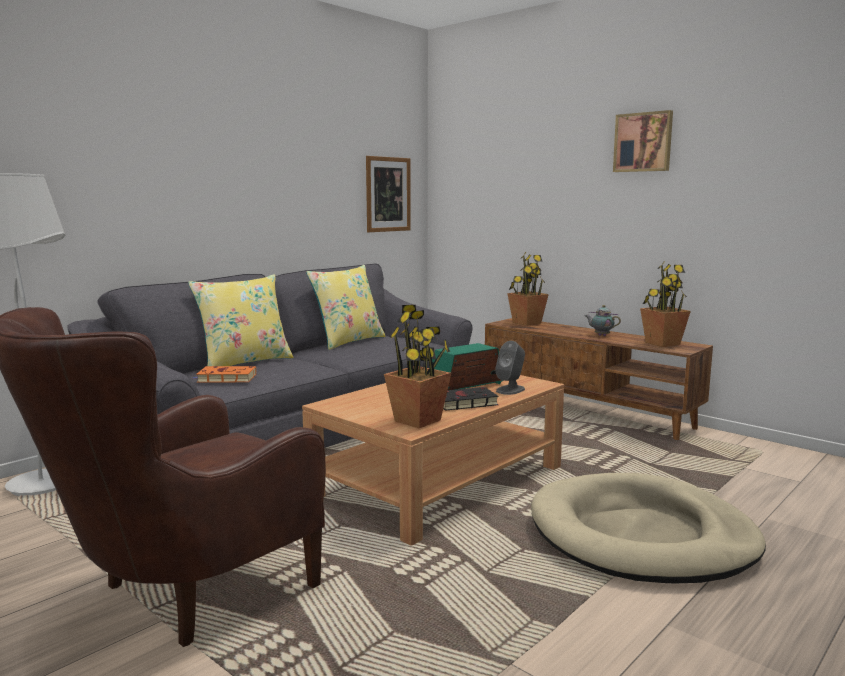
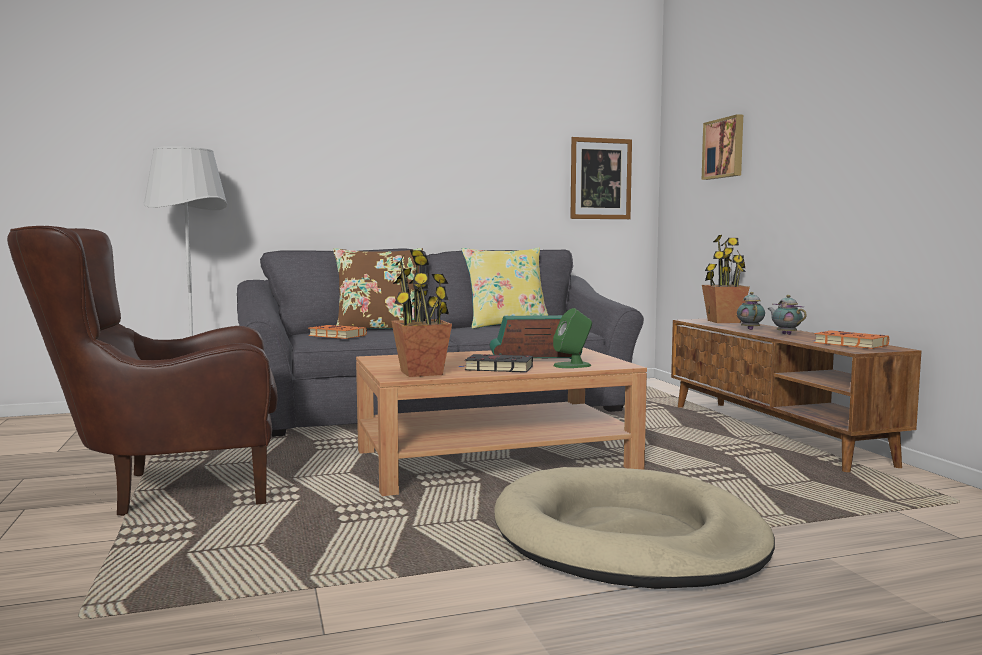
camera: 30 degrees right, 5 degrees down
yellow pillow [188,275,293,366] -> brown pillow [333,248,423,329]
grey speaker [495,341,525,395] -> green speaker [553,308,592,368]
picture [613,110,673,172] -> picture moved to [702,114,743,180]
potted plant [640,261,691,347] -> orange book [812,330,889,349]
none -> teapot [737,292,765,330]

